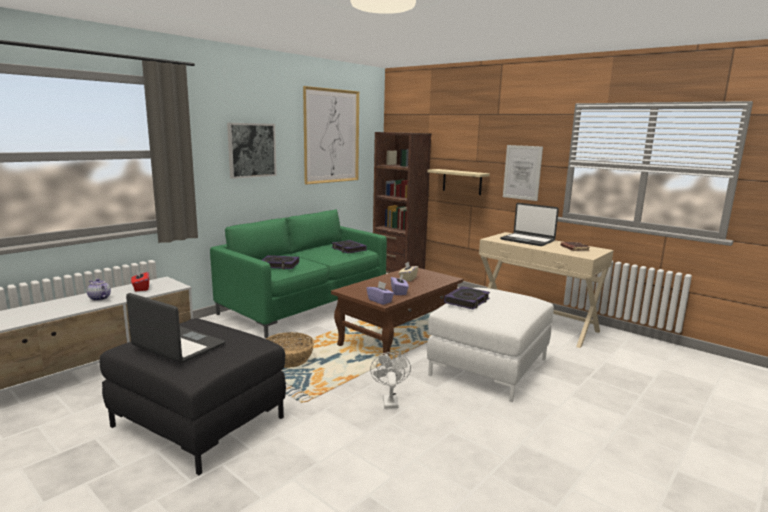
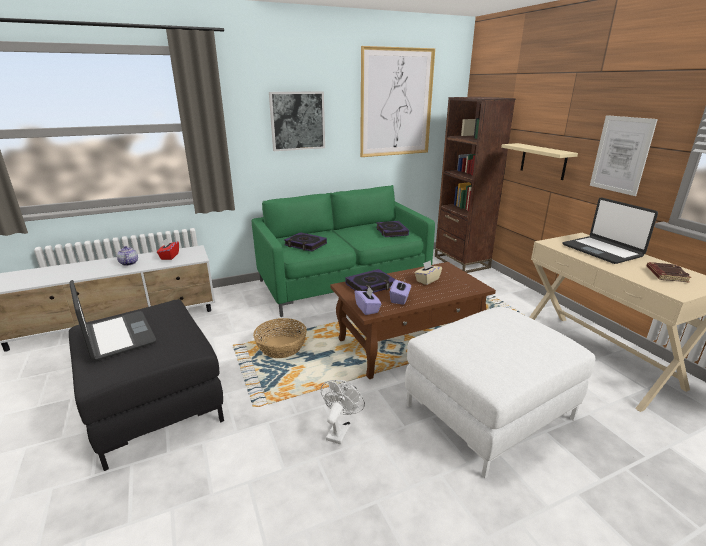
camera: 25 degrees right, 10 degrees up
book [444,286,490,309] -> book moved to [345,269,396,293]

